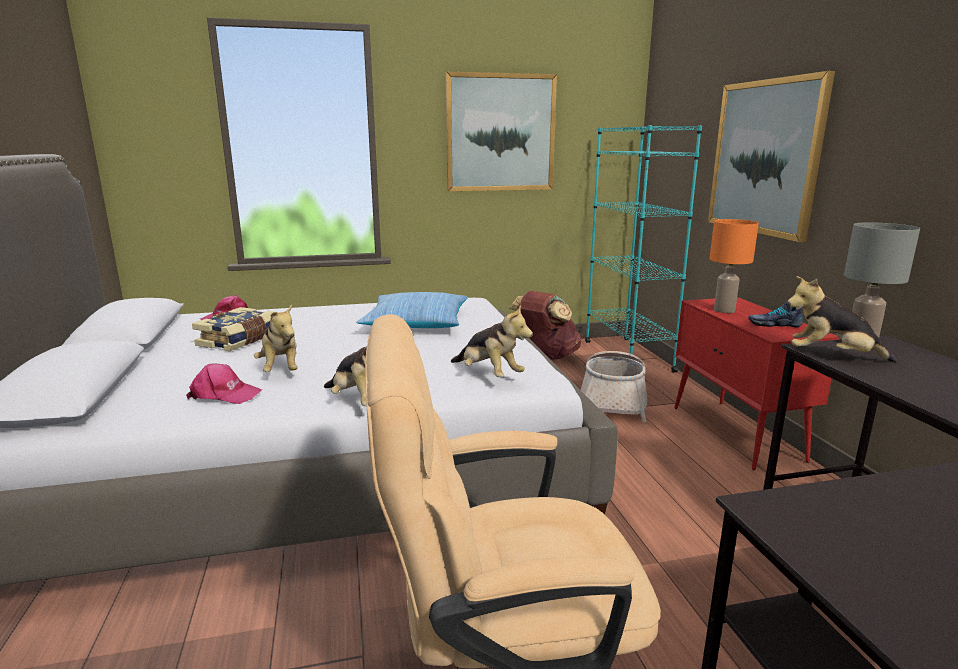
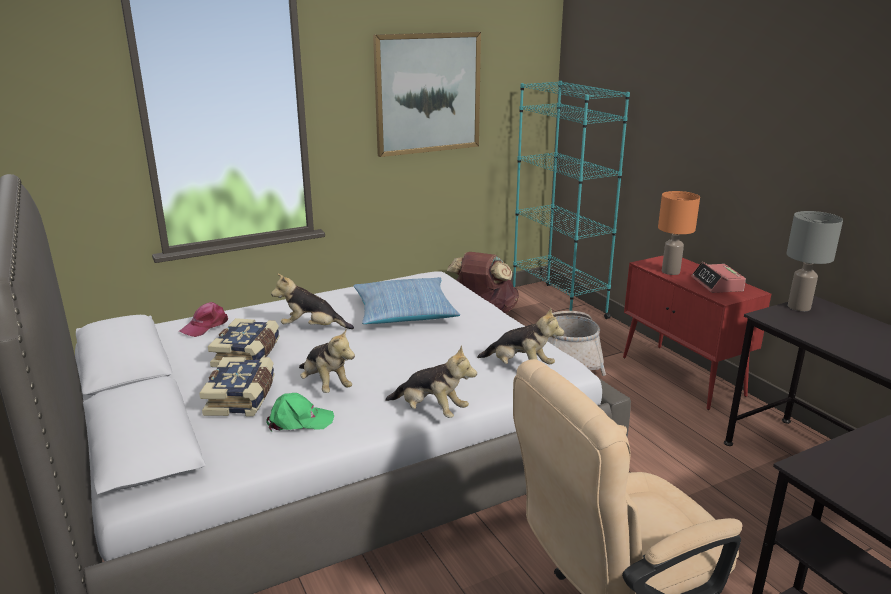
camera: 15 degrees left, 5 degrees up
pink cap [186,363,262,404] -> green cap [266,393,334,431]
picture [708,71,835,242] -> none
shoe [748,301,803,327] -> alarm clock [691,262,746,293]
plush toy [787,276,897,363] -> plush toy moved to [271,273,354,329]
none -> book [199,357,275,416]

